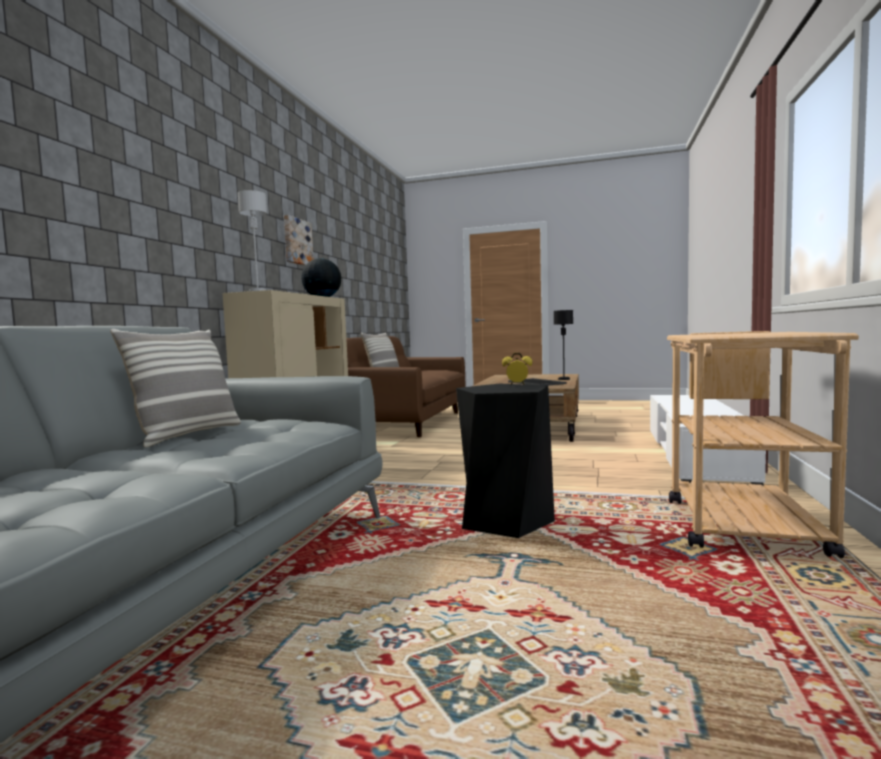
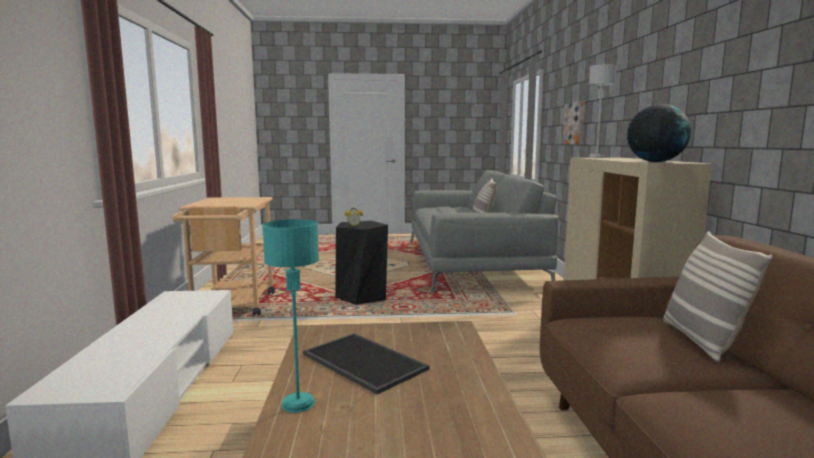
camera: 160 degrees right, 5 degrees up
picture [284,215,314,266] -> picture moved to [563,101,585,144]
black table lamp [554,310,573,380] -> turquoise table lamp [262,219,319,413]

